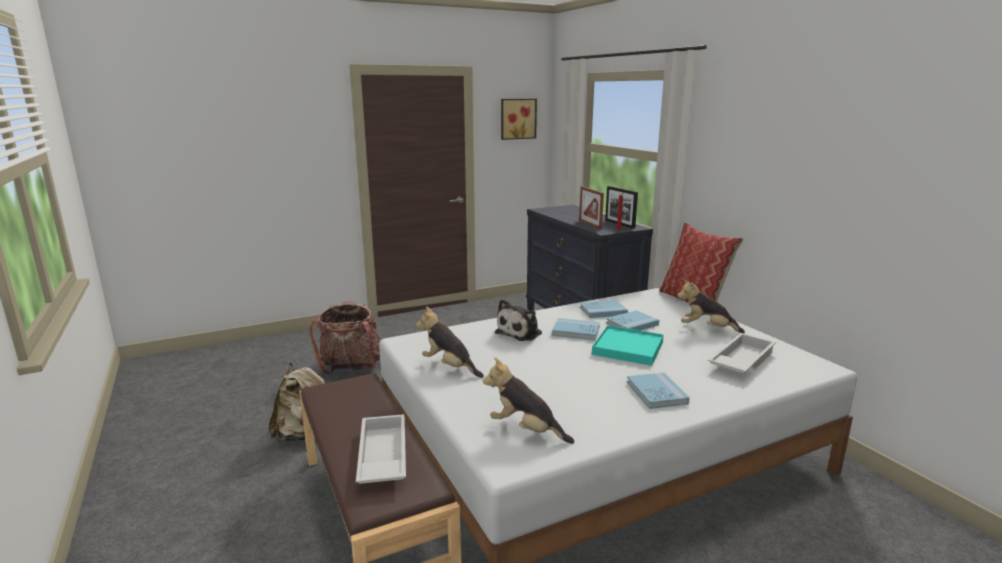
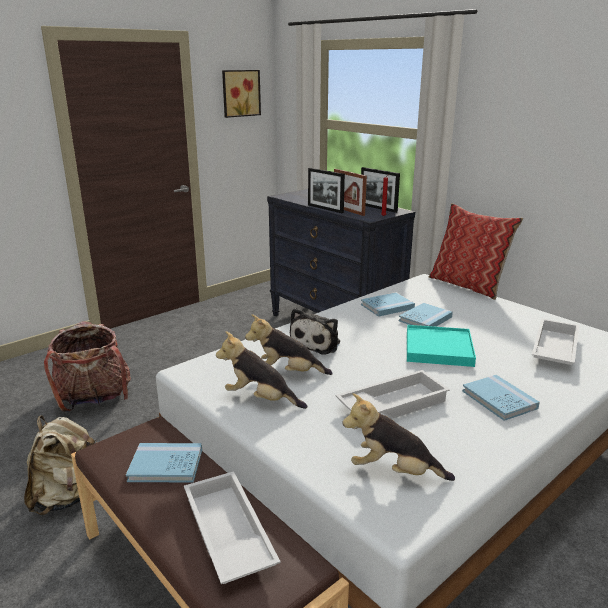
camera: 15 degrees left, 5 degrees up
blue book [552,318,600,340] -> blue book moved to [126,443,202,482]
plush toy [677,279,745,333] -> plush toy moved to [245,314,333,375]
none -> picture frame [308,168,345,213]
none -> white tray [335,370,450,418]

